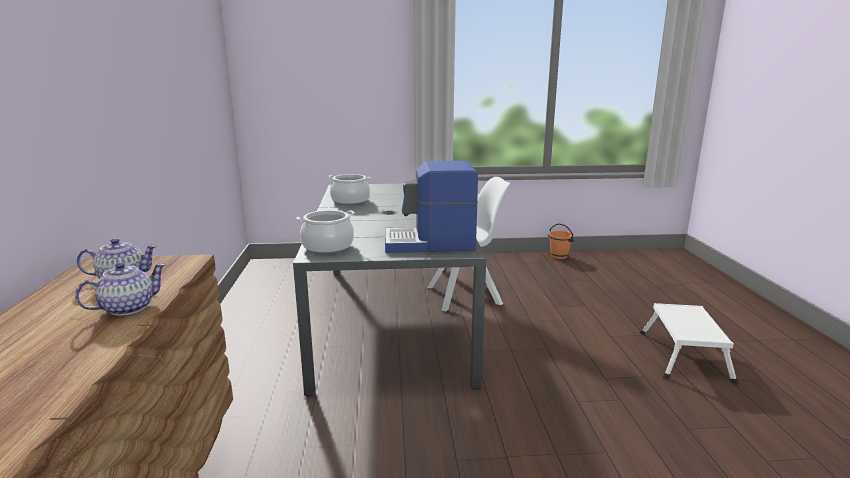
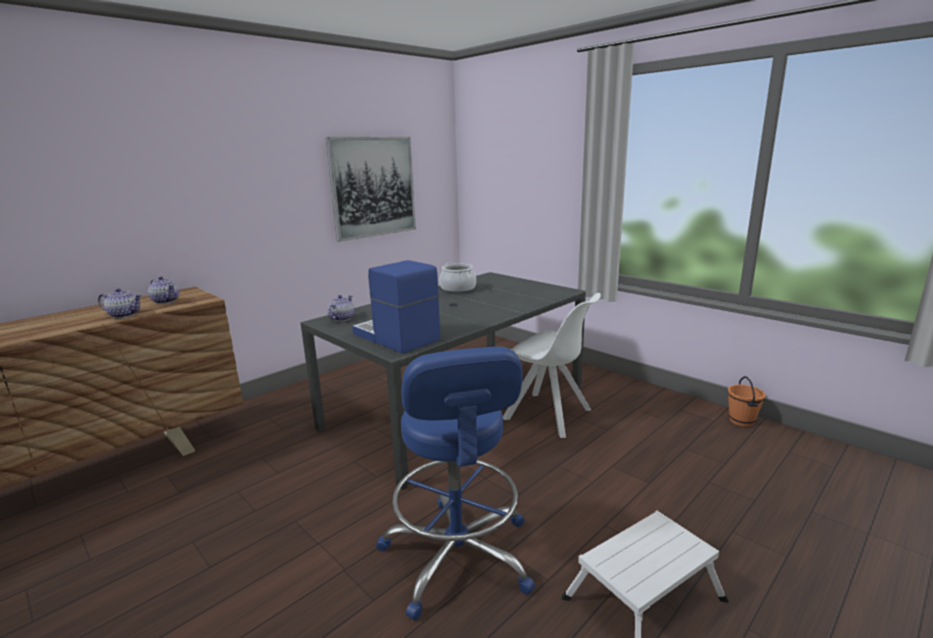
camera: 50 degrees right, 0 degrees up
cooking pot [296,210,355,254] -> teapot [328,295,354,321]
none -> picture [326,137,416,242]
none -> blue stool [376,347,535,621]

